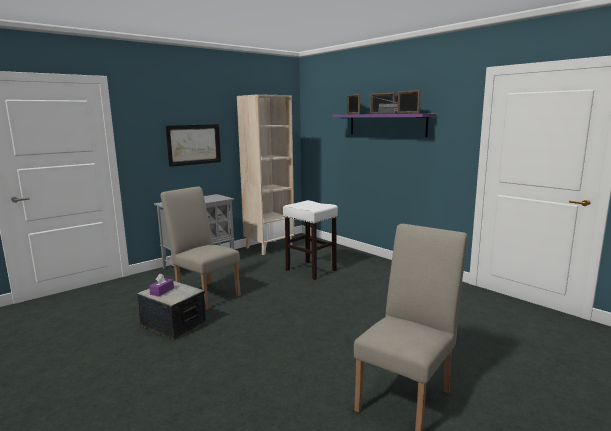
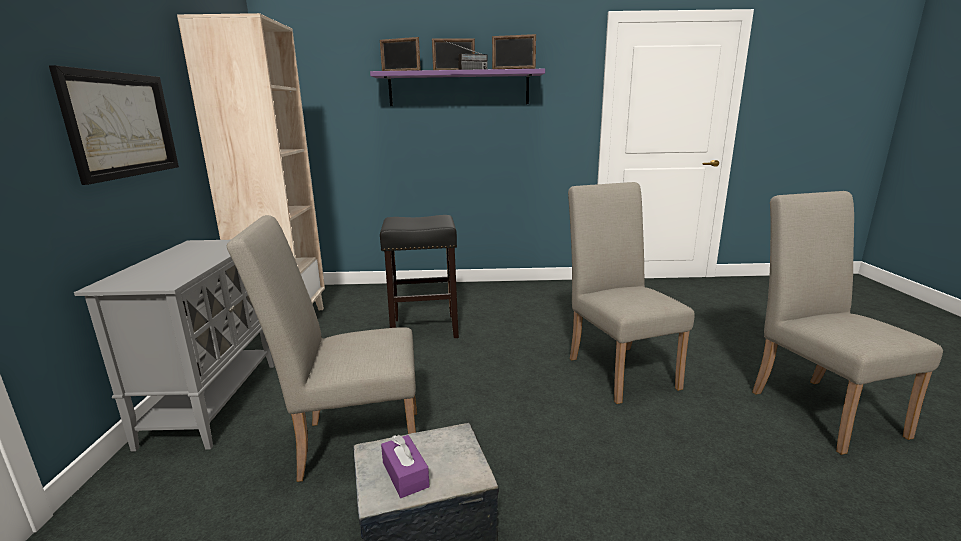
camera: 50 degrees left, 5 degrees up
white stool [283,200,338,280] -> black stool [380,215,459,338]
none -> beige chair [568,182,695,404]

